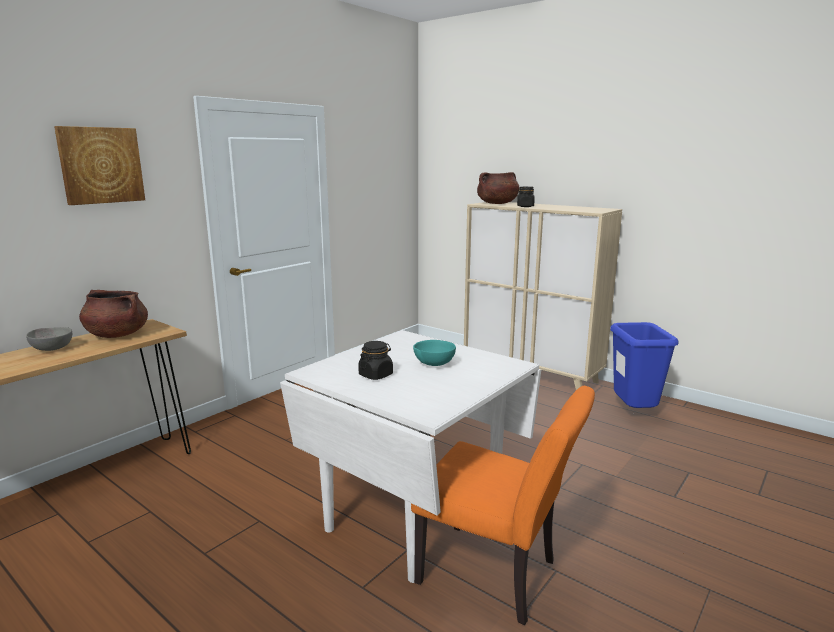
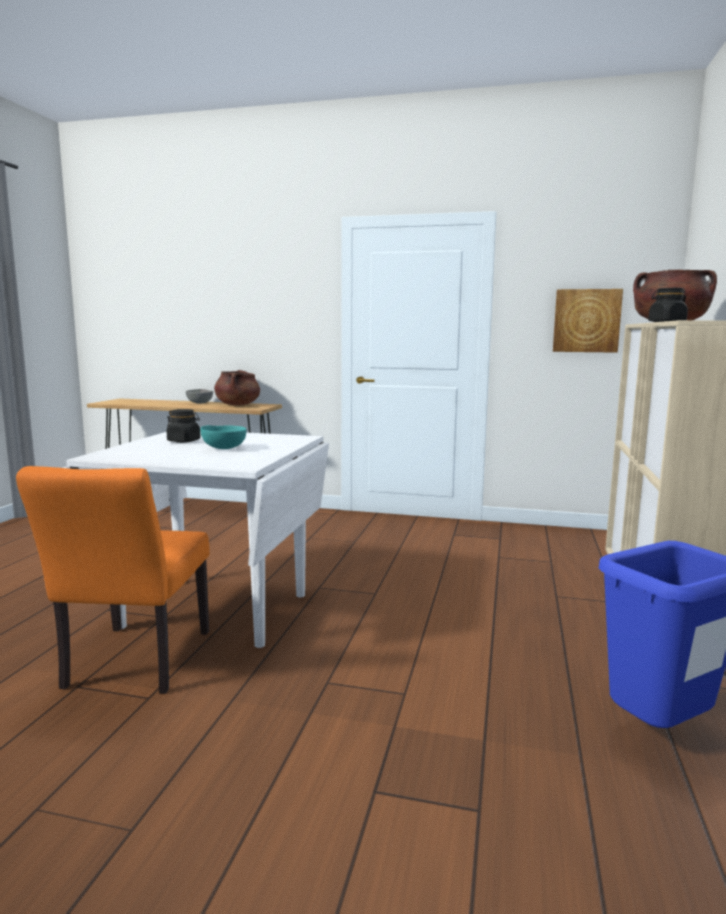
camera: 65 degrees right, 5 degrees down
picture [54,126,145,205] -> picture moved to [553,289,623,353]

